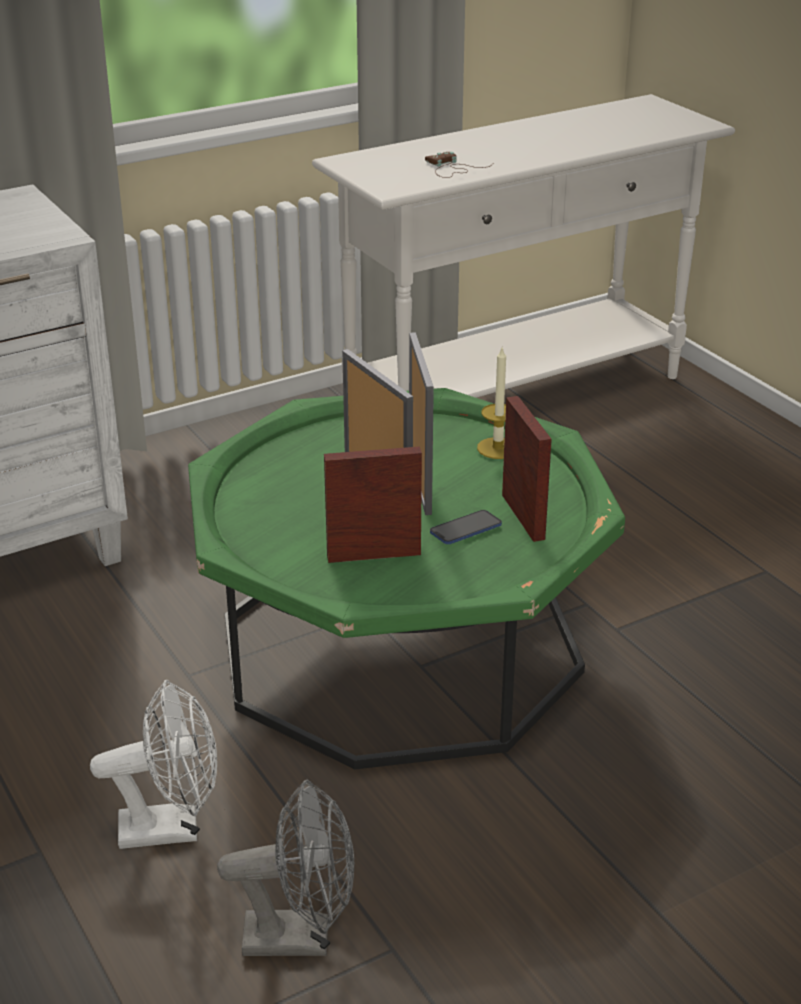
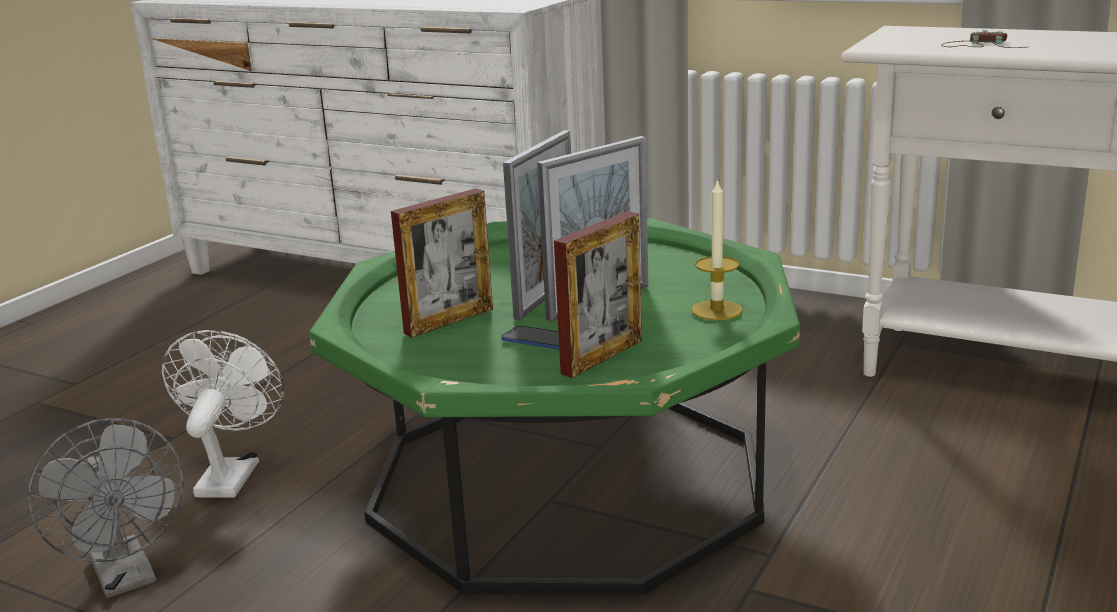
camera: 60 degrees right, 10 degrees down
white fan [90,680,217,849] -> white fan turned 135 degrees counterclockwise [162,330,284,498]
picture frame [324,447,422,563] -> picture frame turned 90 degrees clockwise [391,188,493,338]

